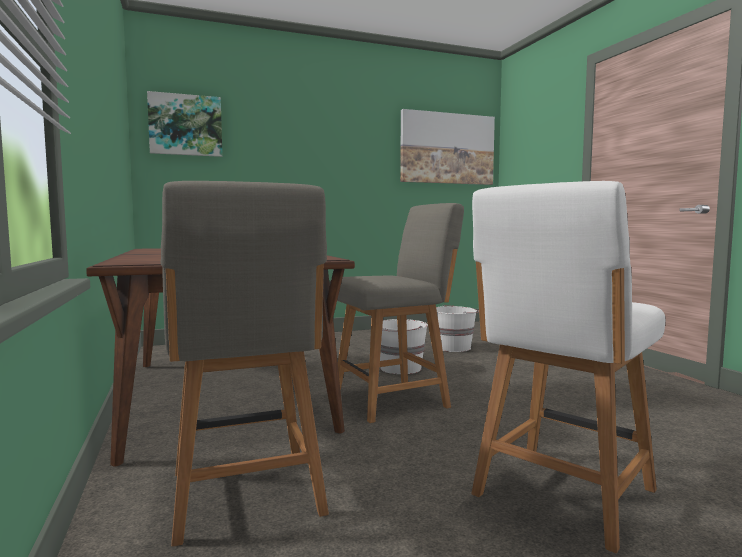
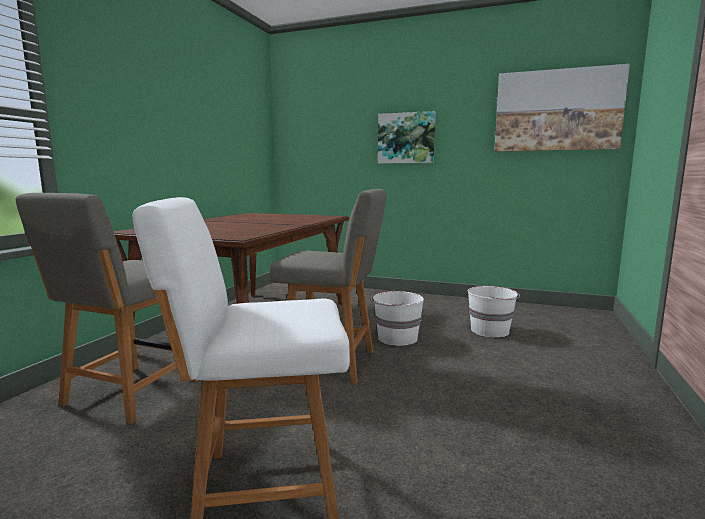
camera: 40 degrees right, 5 degrees up
picture [147,91,222,157] -> picture moved to [378,111,436,163]

